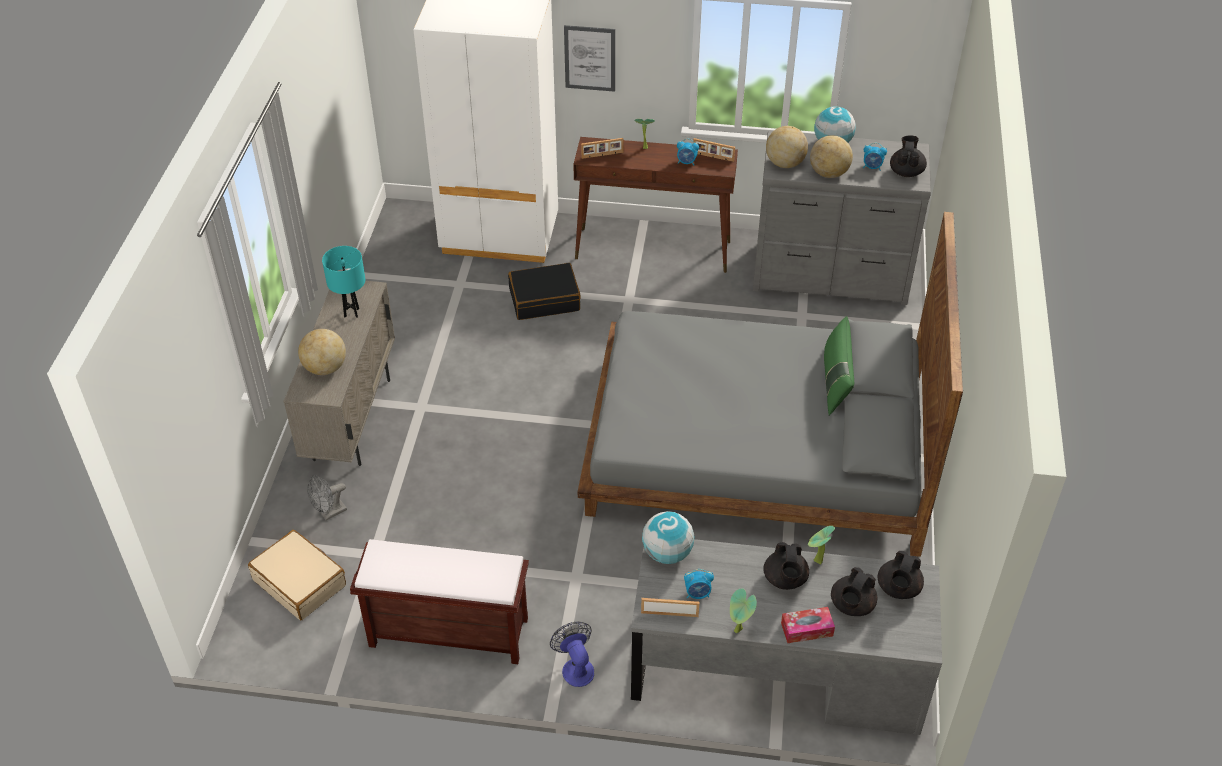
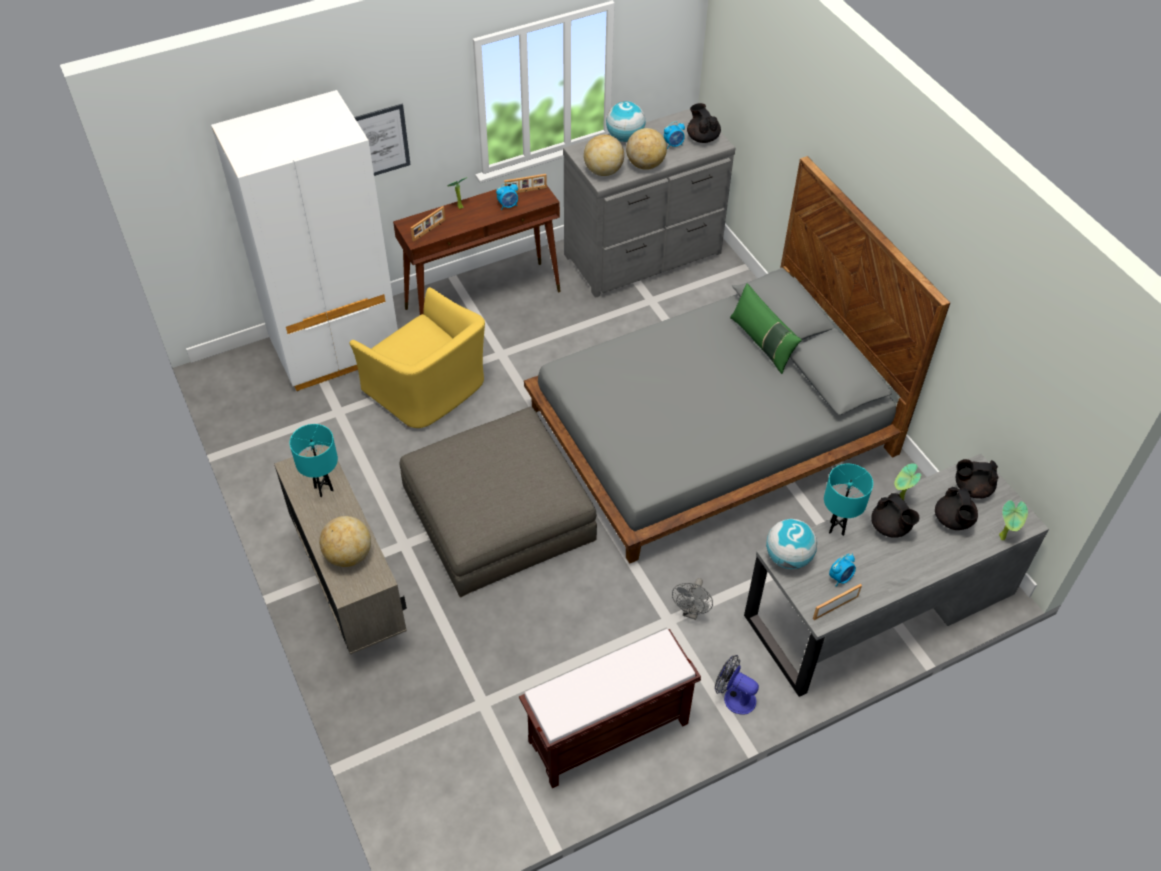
camera: 35 degrees left, 5 degrees up
beige suitcase [248,530,346,620] -> none
grey fan [307,475,347,520] -> grey fan moved to [672,578,713,620]
black suitcase [508,263,581,320] -> yellow armchair [350,287,485,428]
potted plant [730,589,757,633] -> potted plant moved to [999,500,1028,540]
tissue box [781,607,835,643] -> none
black teapot [878,551,924,599] -> black teapot turned 105 degrees clockwise [956,459,999,499]
none -> grey ottoman [400,407,597,597]
none -> turquoise table lamp [824,464,873,536]

